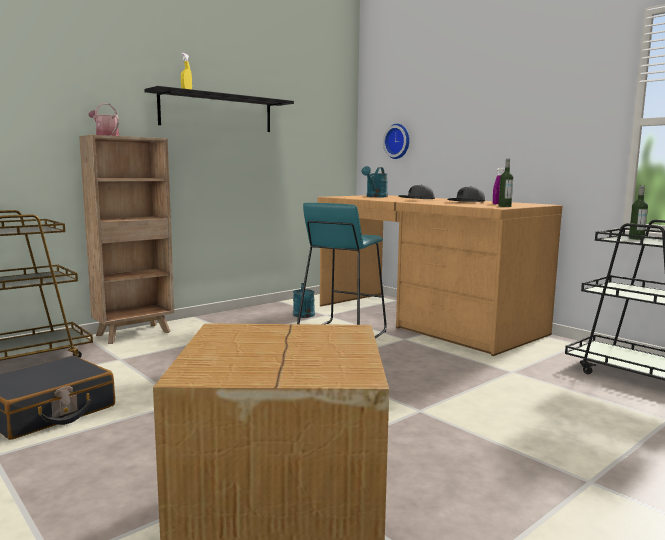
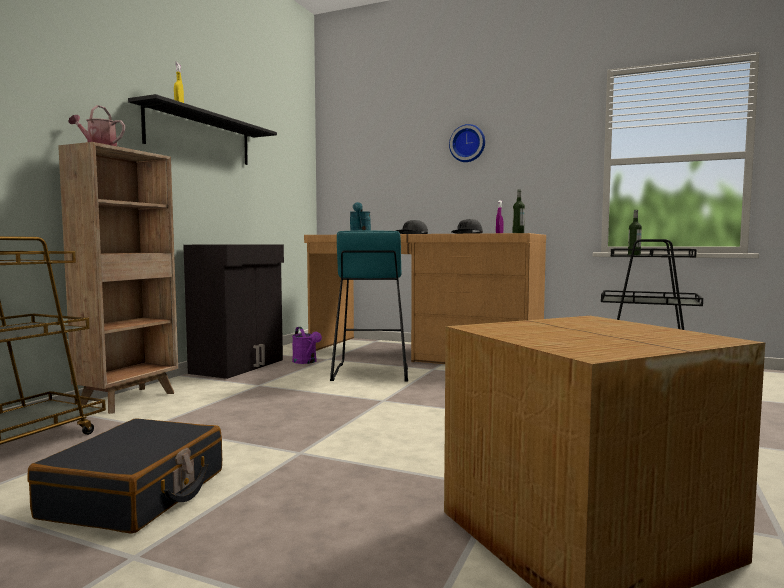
camera: 25 degrees left, 5 degrees down
turquoise watering can [293,283,315,318] -> purple watering can [292,327,322,364]
wall clock [383,124,410,159] -> wall clock moved to [449,124,485,162]
none -> black cabinet [183,245,284,379]

